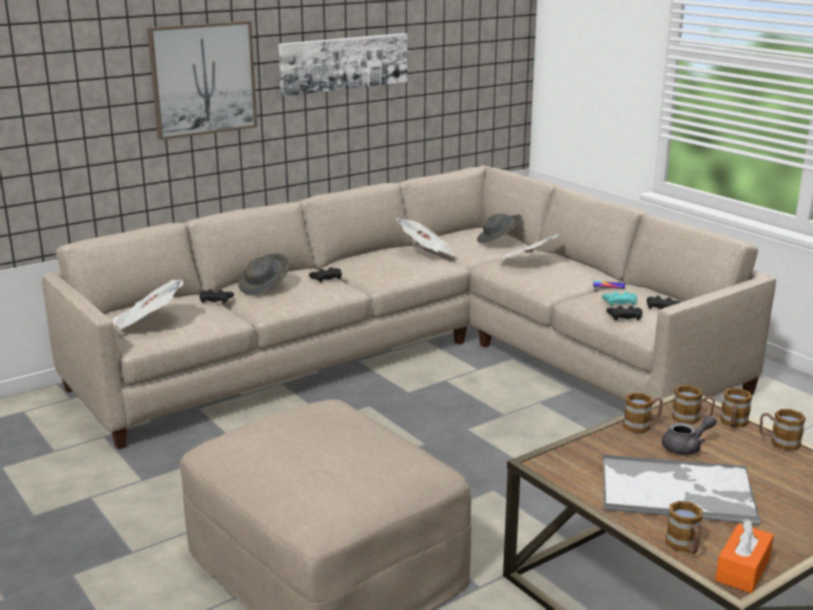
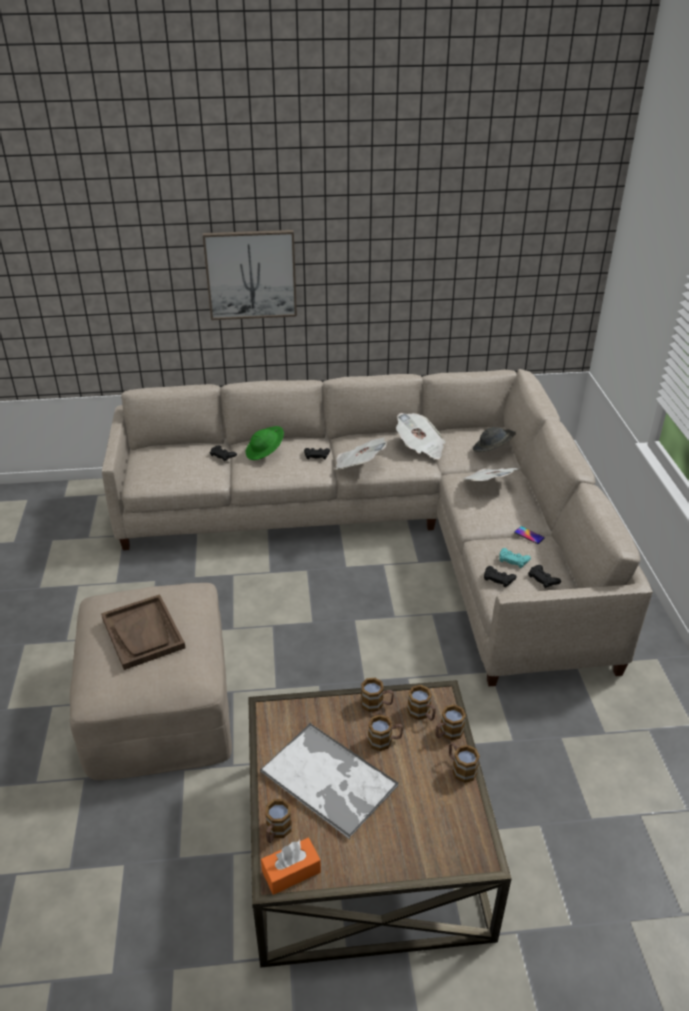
camera: 30 degrees right, 15 degrees up
newspaper [112,279,183,331] -> newspaper moved to [335,438,387,470]
grey hat [238,253,289,295] -> green hat [246,426,284,460]
picture [278,33,407,96] -> none
grey teapot [662,415,716,455] -> mug [368,714,403,751]
none -> brown tray [101,594,185,670]

